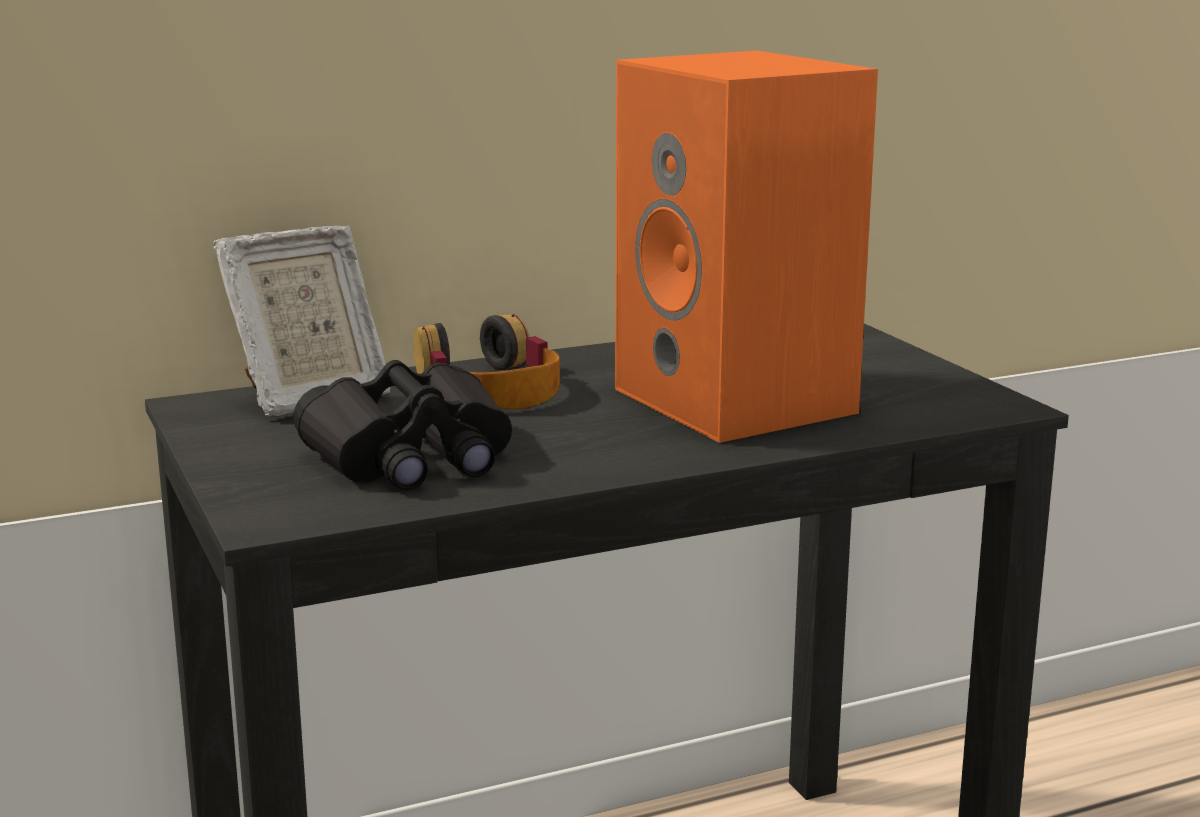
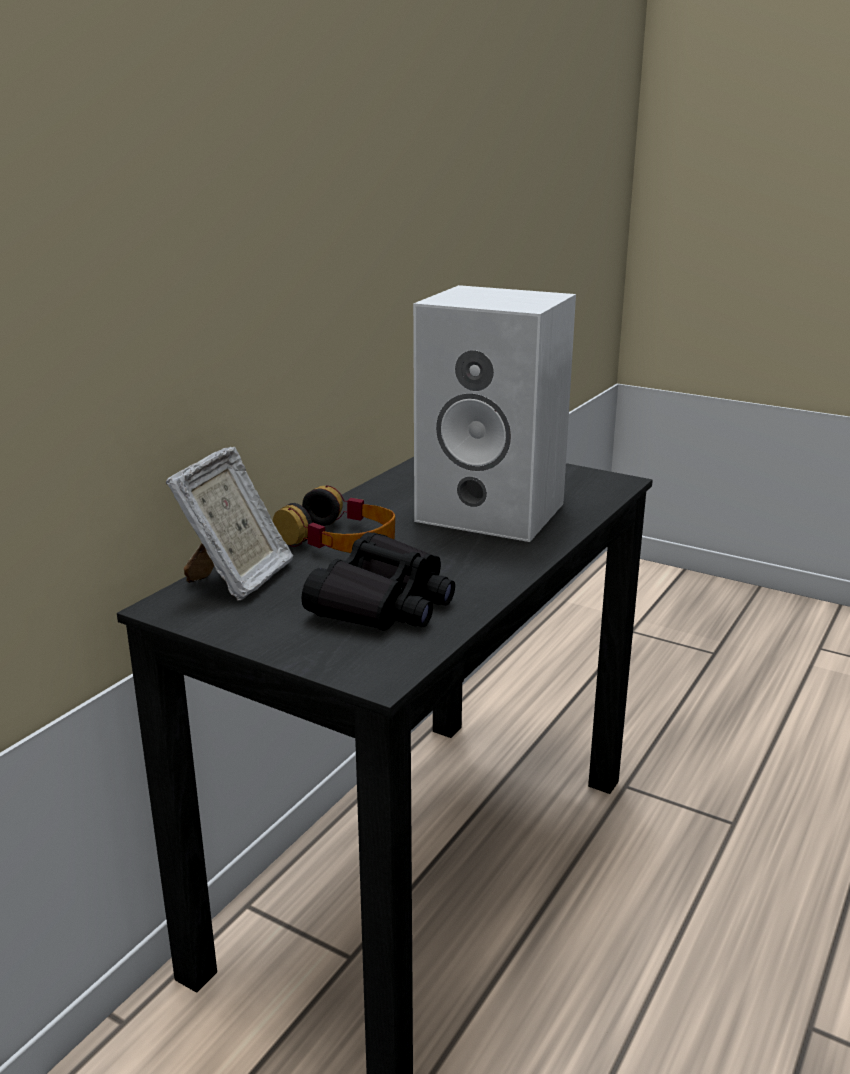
camera: 35 degrees left, 5 degrees up
orange speaker [615,51,878,443] -> white speaker [413,285,576,542]

